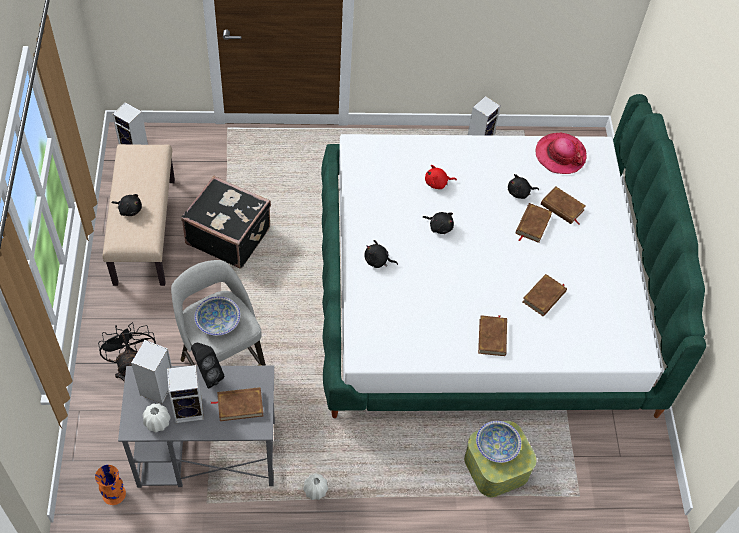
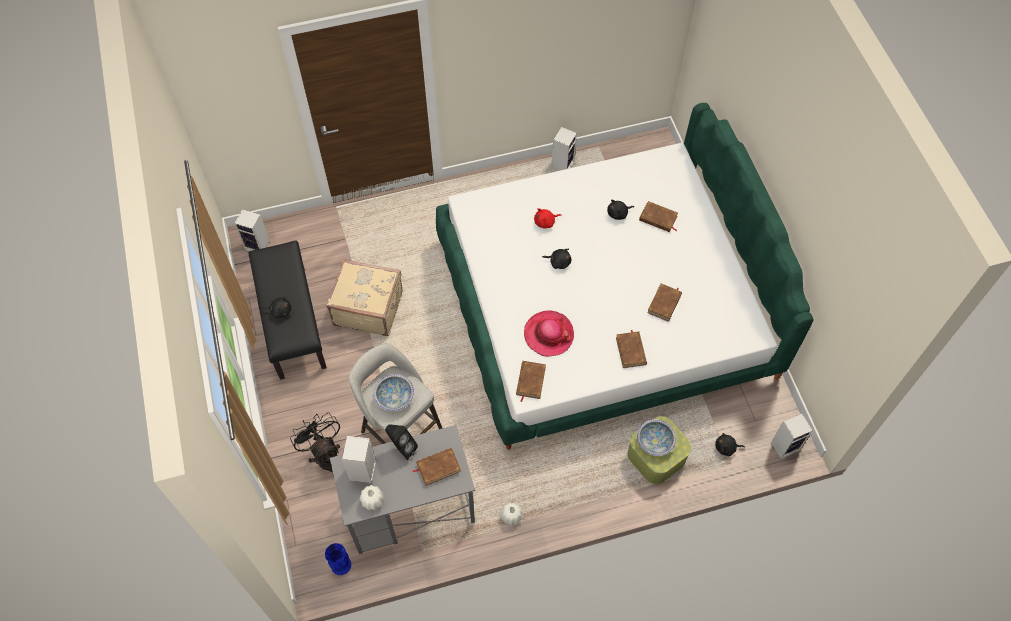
camera: 10 degrees left, 5 degrees up
orange vase [95,465,126,505] -> blue vase [325,543,351,575]
beige bench [102,144,175,286] -> black bench [248,241,326,380]
speaker [167,365,204,423] -> speaker moved to [771,414,813,459]
black suitcase [181,176,271,269] -> beige suitcase [327,259,403,336]
black plush toy [364,240,398,268] -> black plush toy moved to [715,433,745,456]
brown book [516,203,552,243] -> brown book moved to [516,361,546,402]
hat [535,133,587,174] -> hat moved to [524,310,574,357]

